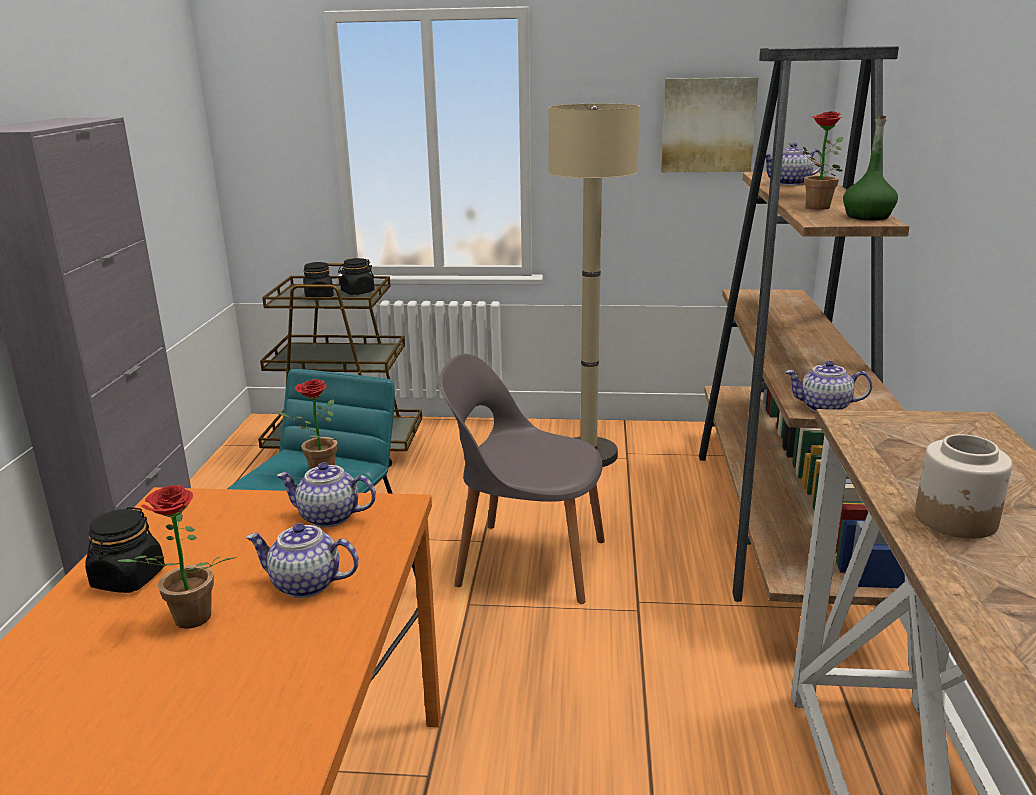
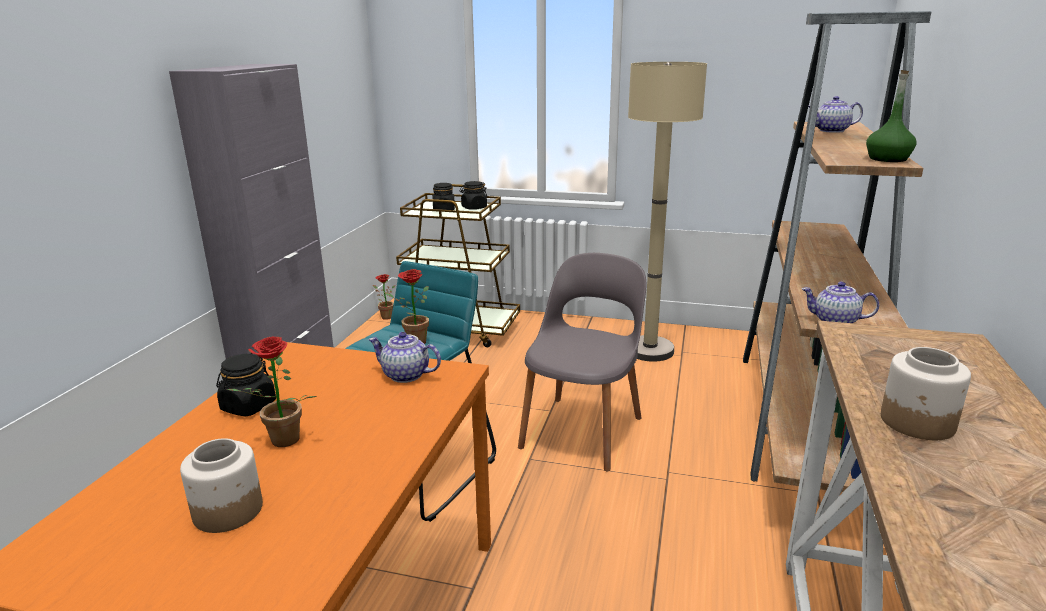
camera: 10 degrees right, 0 degrees up
teapot [246,523,359,598] -> none
grey chair [439,354,605,604] -> grey chair turned 90 degrees clockwise [518,253,646,472]
picture [661,77,759,172] -> none
potted plant [788,111,843,210] -> potted plant moved to [373,274,395,320]
none -> jar [180,438,263,533]

